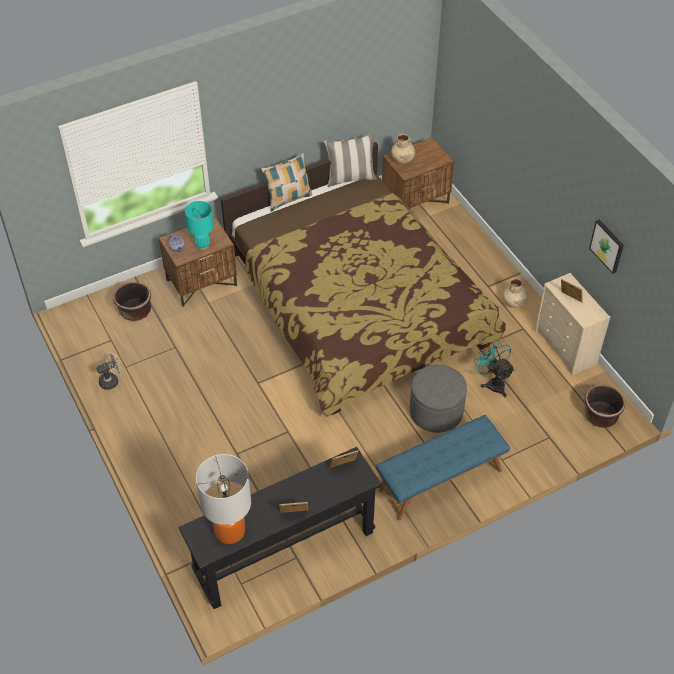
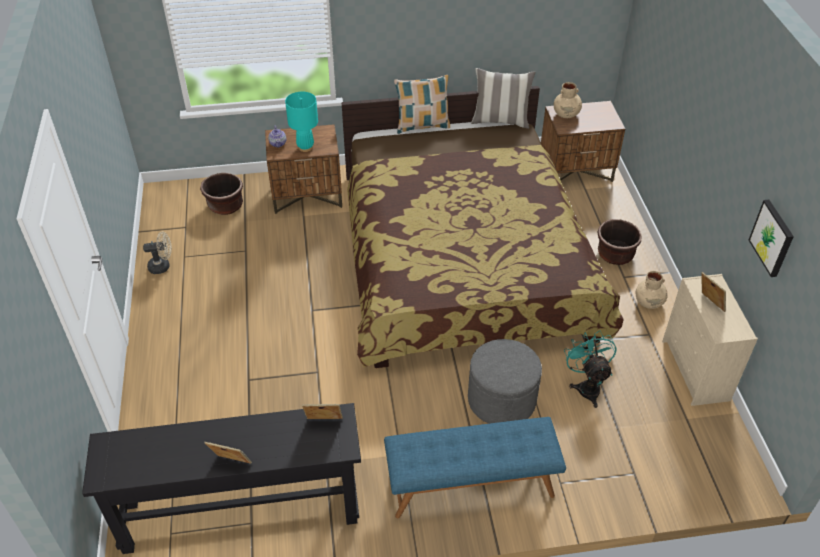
camera: 20 degrees right, 5 degrees down
table lamp [196,454,251,544] -> none
brown planter [584,385,625,428] -> brown planter moved to [597,219,641,265]

